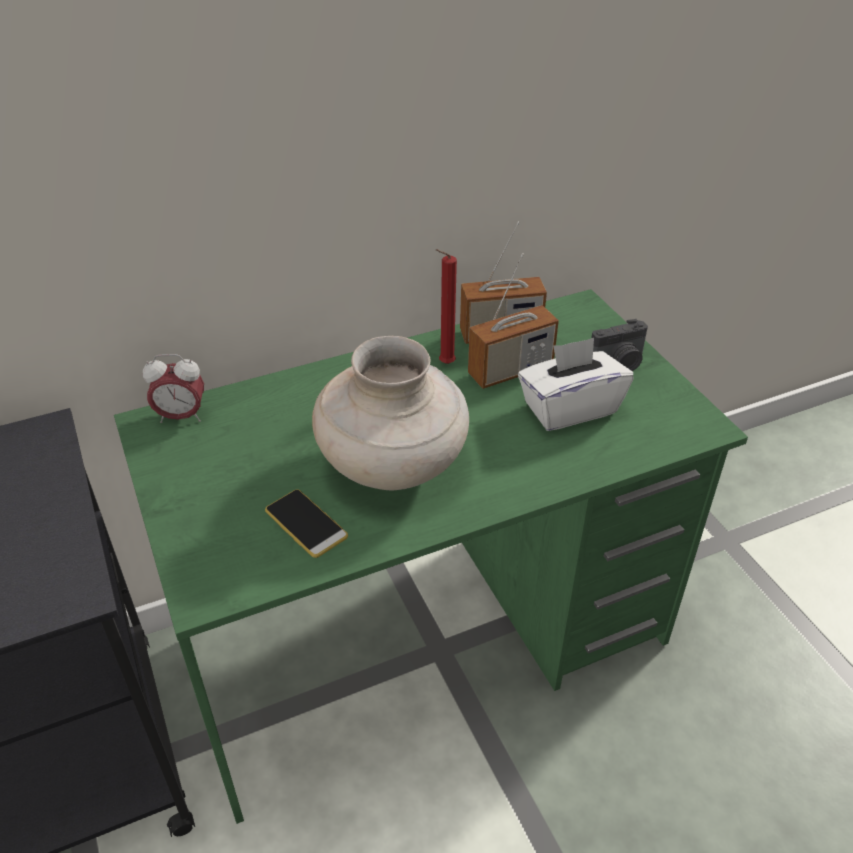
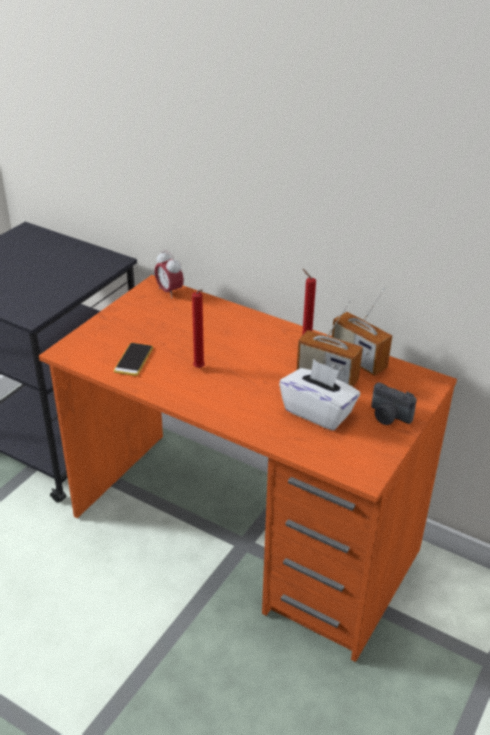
camera: 55 degrees right, 5 degrees down
green desk [114,289,748,824] -> orange desk [39,275,457,662]
beige vase [312,336,469,490] -> red candle [192,290,205,368]

